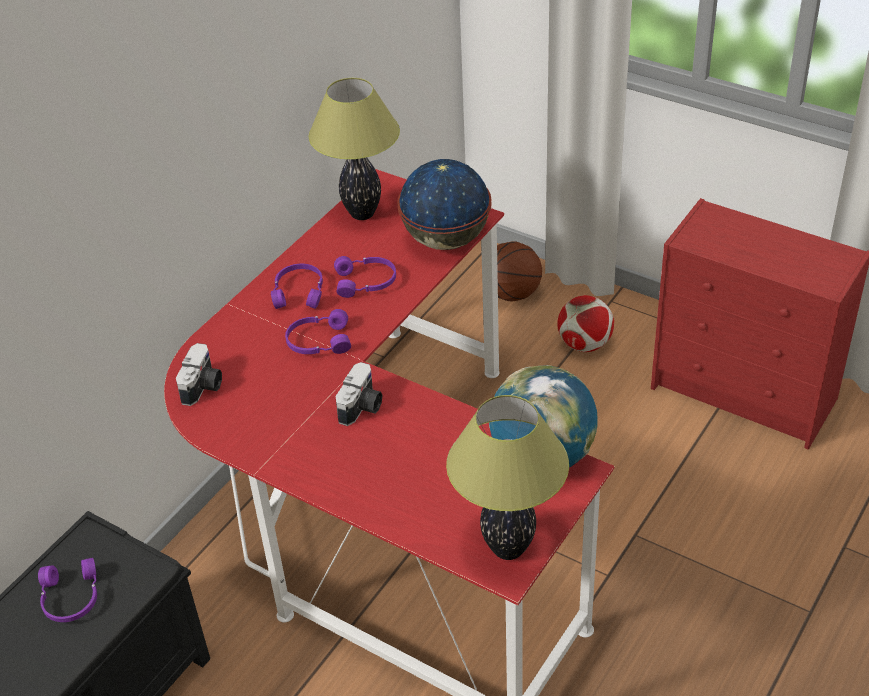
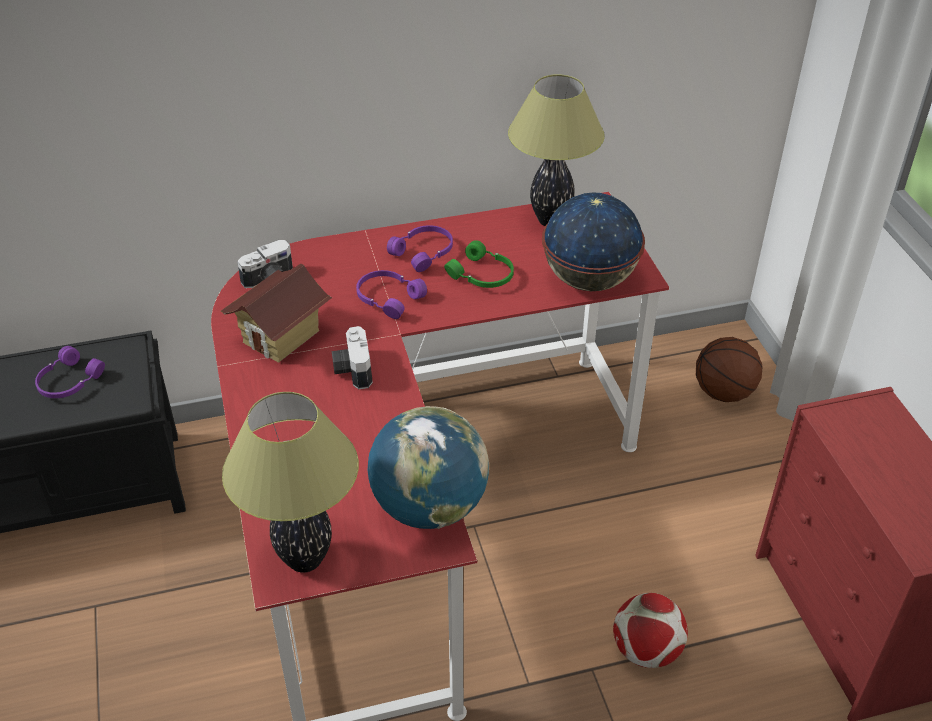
camera: 40 degrees right, 0 degrees up
purple headphones [334,256,396,298] -> green headphones [444,240,514,288]
camera [336,362,383,426] -> camera turned 105 degrees clockwise [332,326,373,389]
football [557,295,614,352] -> football moved to [613,593,688,668]
none -> toy house [221,264,332,363]

